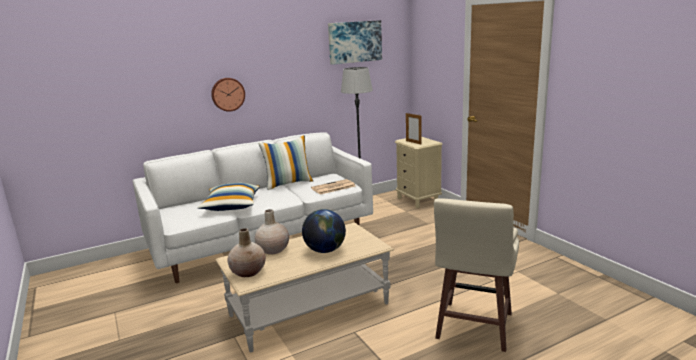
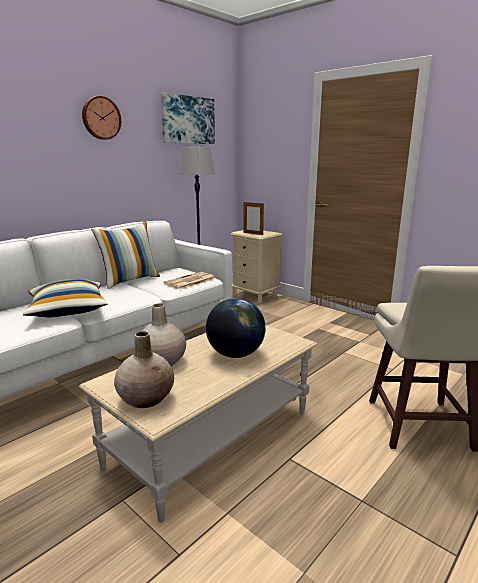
camera: 20 degrees left, 0 degrees up
wall clock [211,78,245,112] -> wall clock moved to [82,96,121,140]

